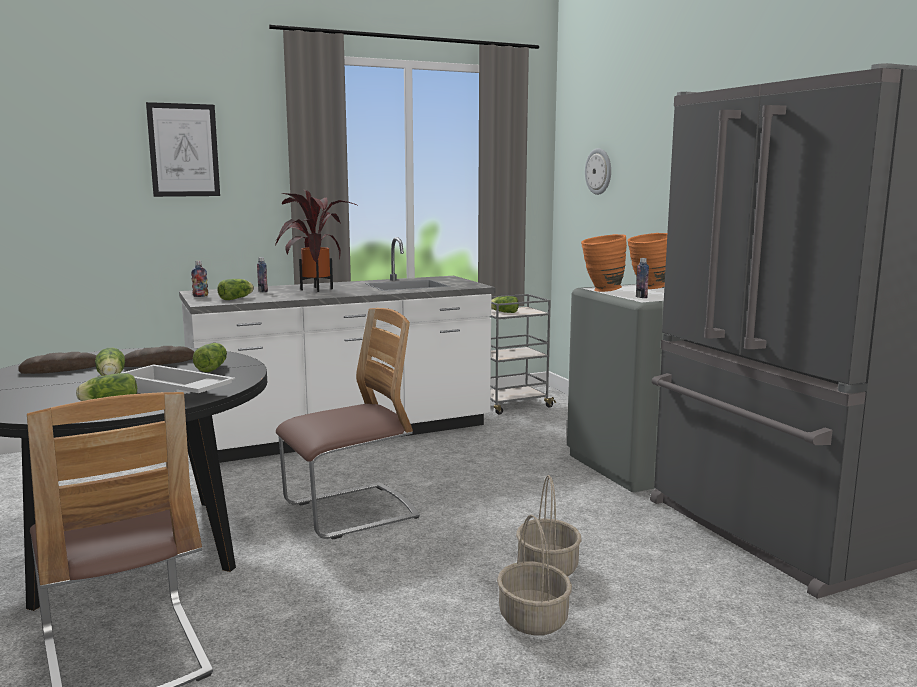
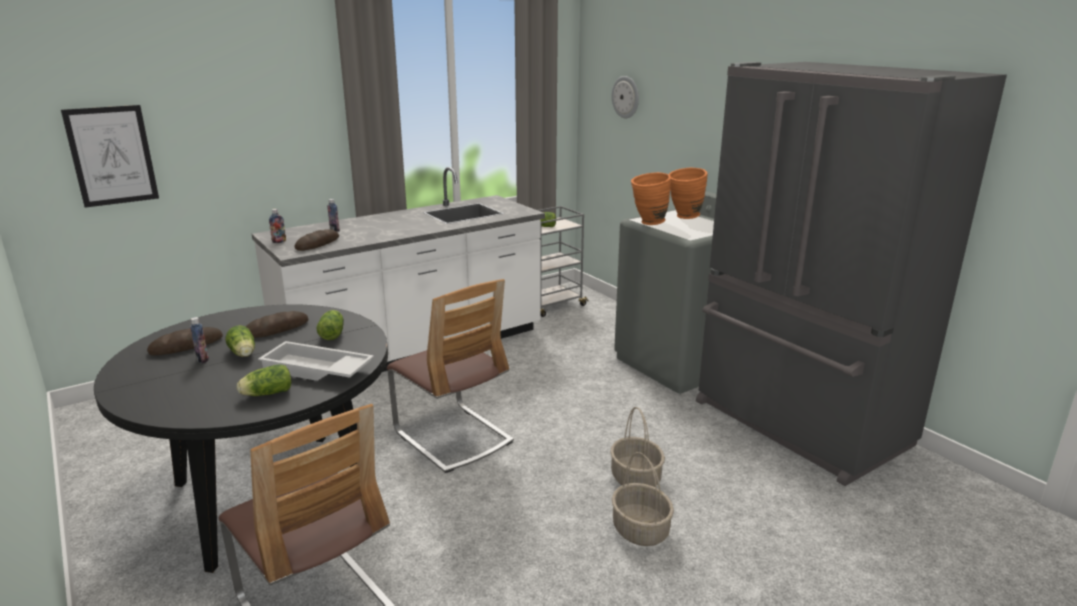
camera: 10 degrees left, 10 degrees up
picture [146,102,220,197] -> picture moved to [61,105,159,208]
lettuce [217,279,254,300] -> bread [295,229,339,251]
potted plant [275,190,357,292] -> none
chair [276,308,420,540] -> chair turned 90 degrees clockwise [387,279,514,473]
bottle [636,258,649,298] -> bottle moved to [190,317,209,363]

